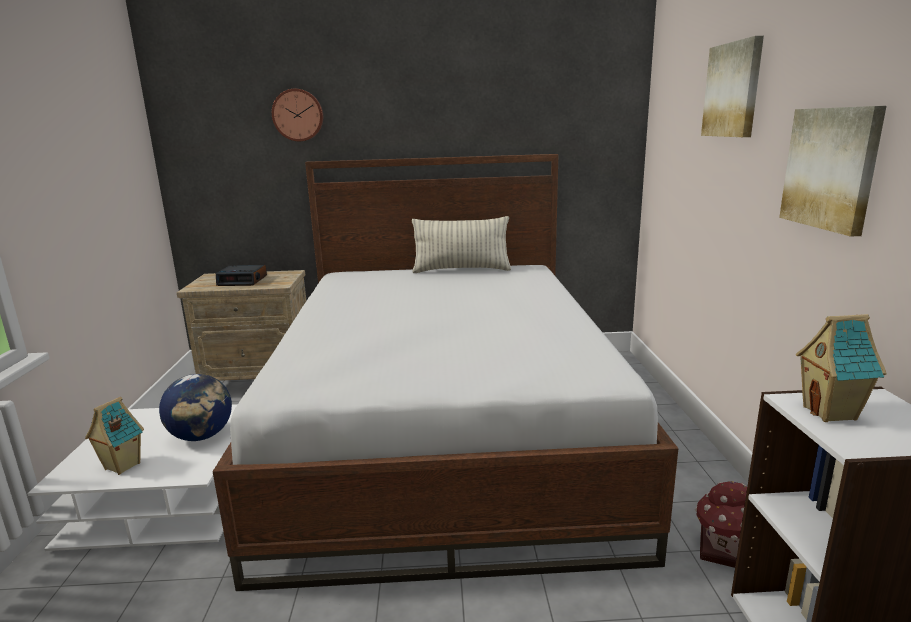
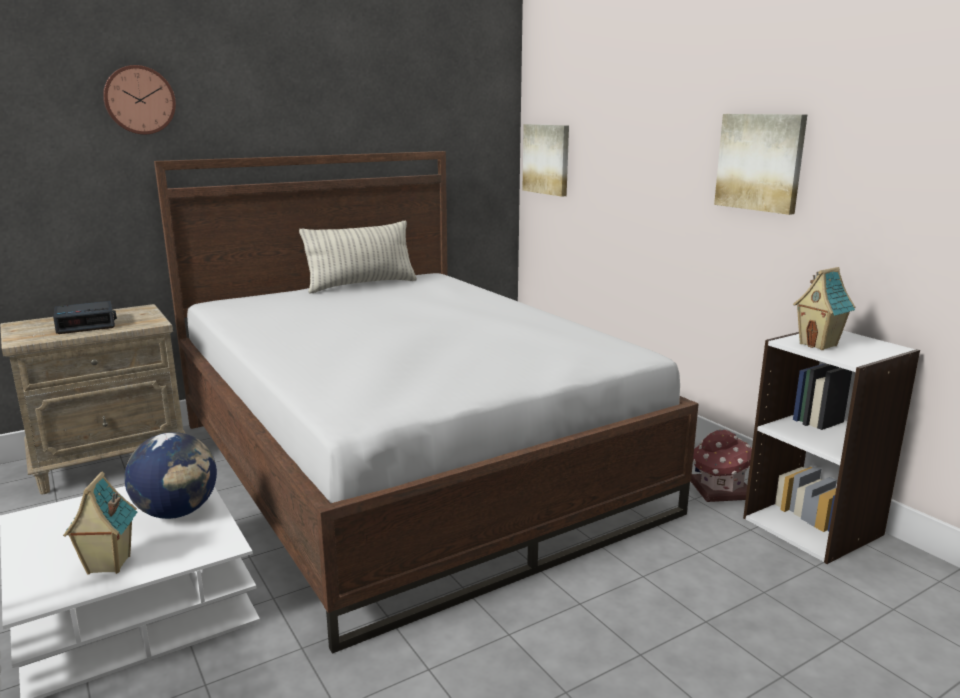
camera: 30 degrees left, 0 degrees up
picture [701,36,764,137] -> picture moved to [522,124,569,197]

